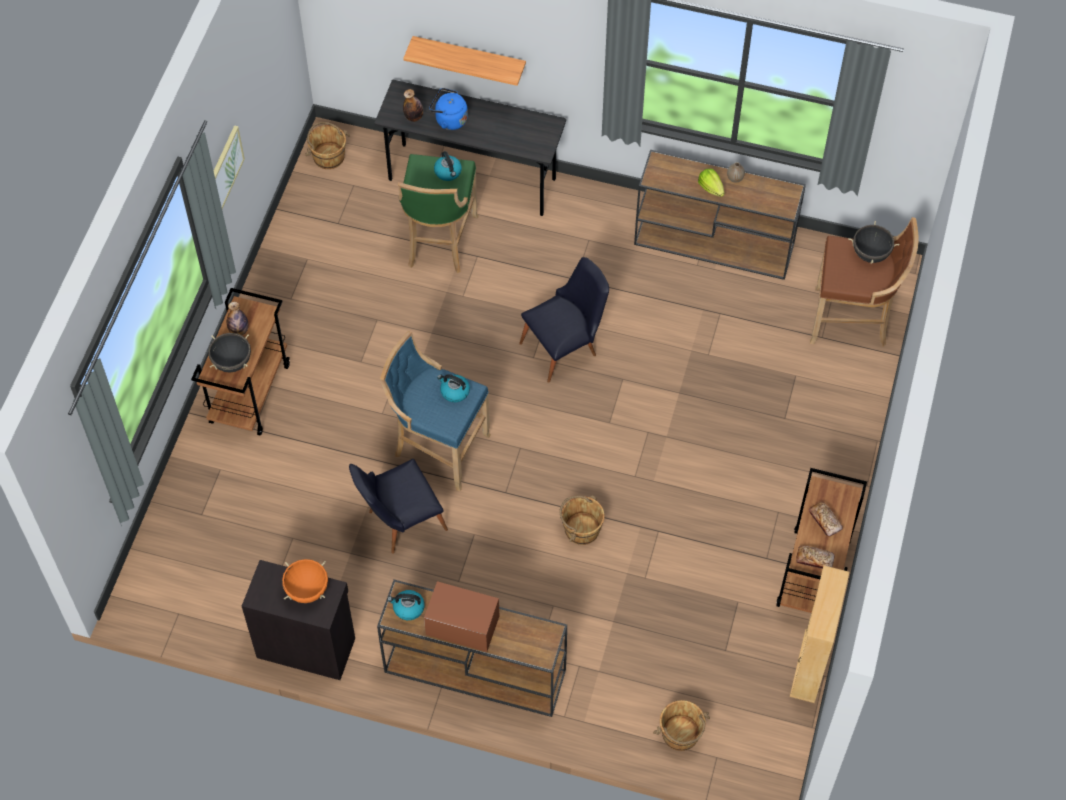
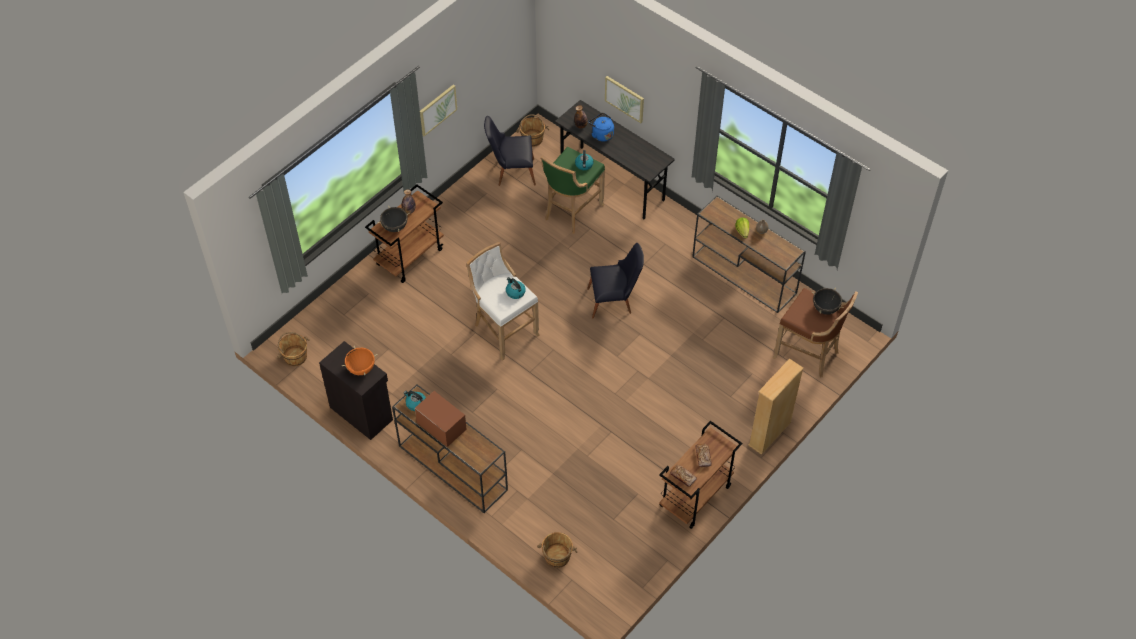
camera: 25 degrees right, 5 degrees down
black chair [349,459,448,554] -> black chair moved to [484,116,536,186]
blue stool [380,331,491,491] -> white stool [466,242,539,361]
shelf [403,36,526,86] -> picture [605,76,644,123]
brown bucket [559,495,605,545] -> brown bucket moved to [277,332,310,366]
beige bookcase [790,565,849,703] -> beige bookcase moved to [748,359,804,455]

